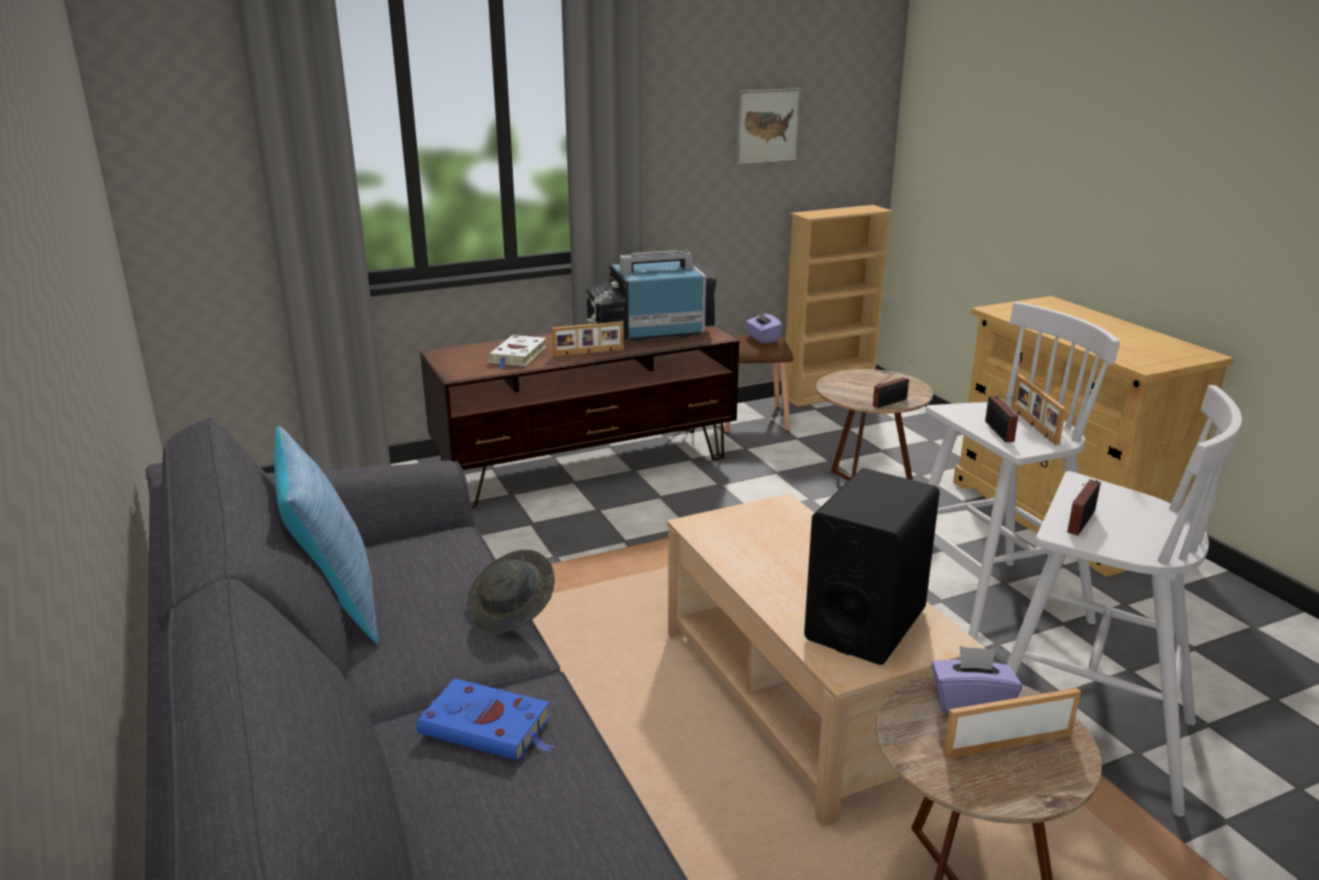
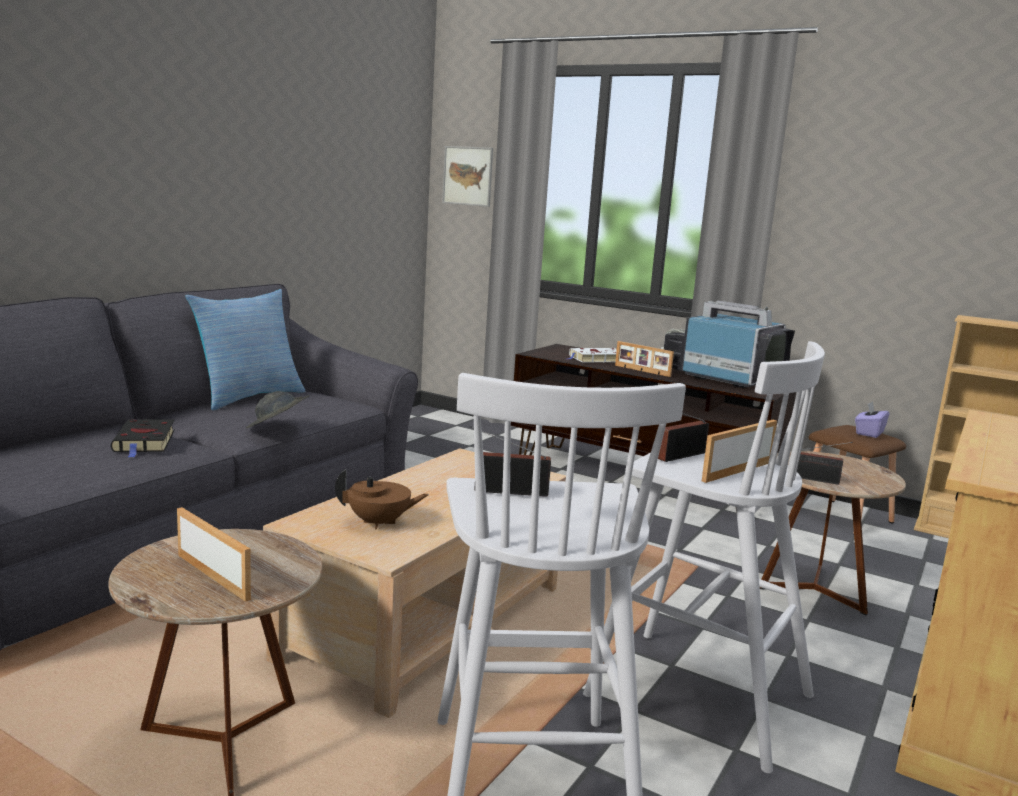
camera: 55 degrees right, 10 degrees down
blue book [416,678,554,761] -> black book [111,419,175,458]
picture [736,88,801,165] -> picture moved to [442,146,493,207]
black speaker [804,468,940,665] -> brown teapot [335,468,429,530]
purple tissue box [932,646,1022,713] -> none

